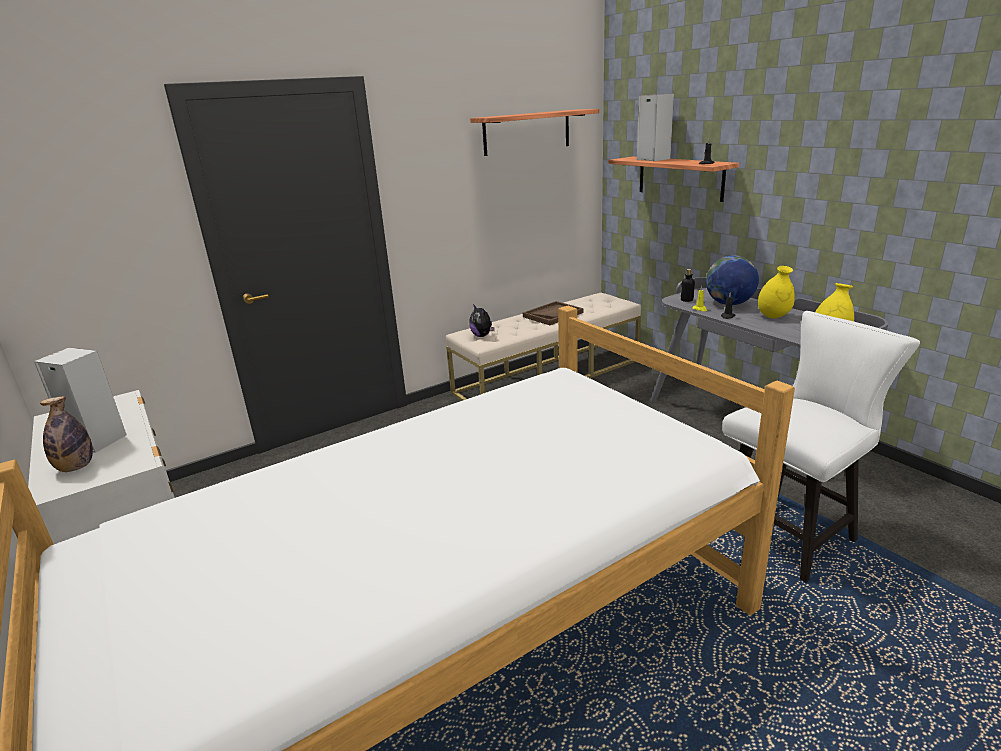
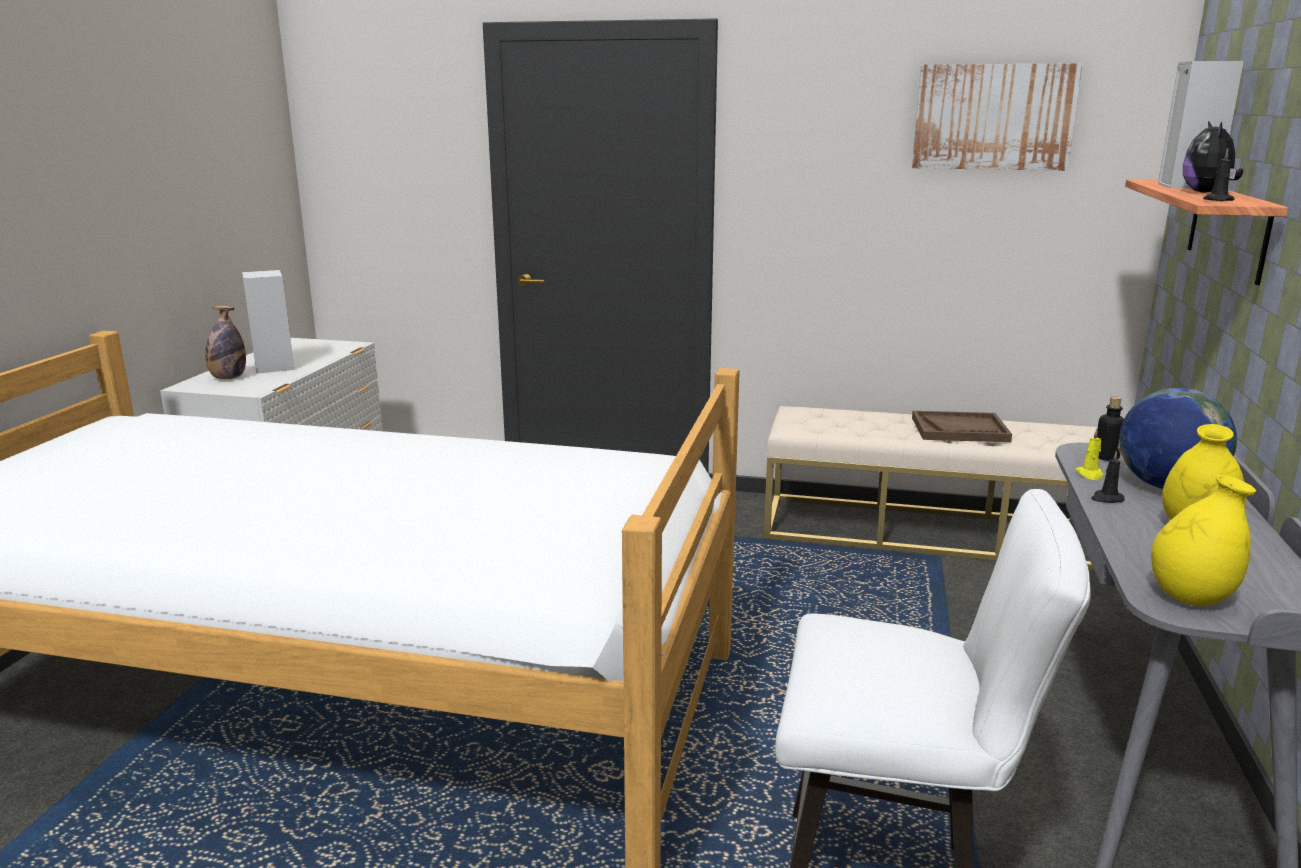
camera: 45 degrees right, 5 degrees down
plush toy [469,304,495,337] -> plush toy moved to [1183,121,1243,193]
shelf [470,109,599,156] -> picture [912,63,1082,171]

